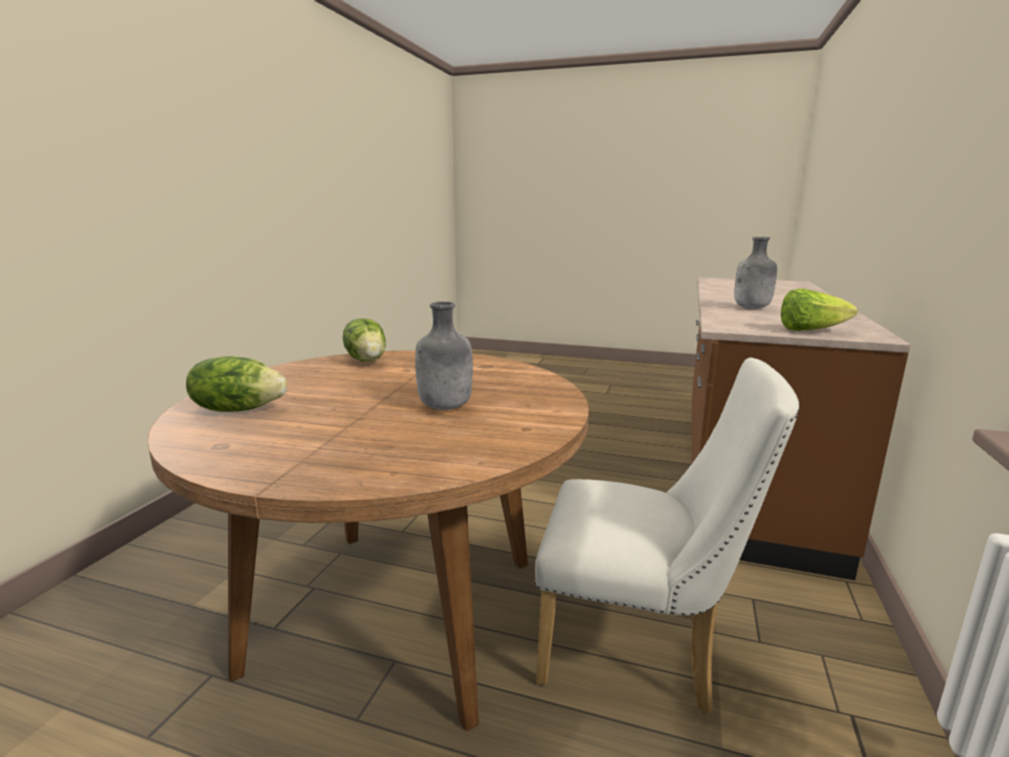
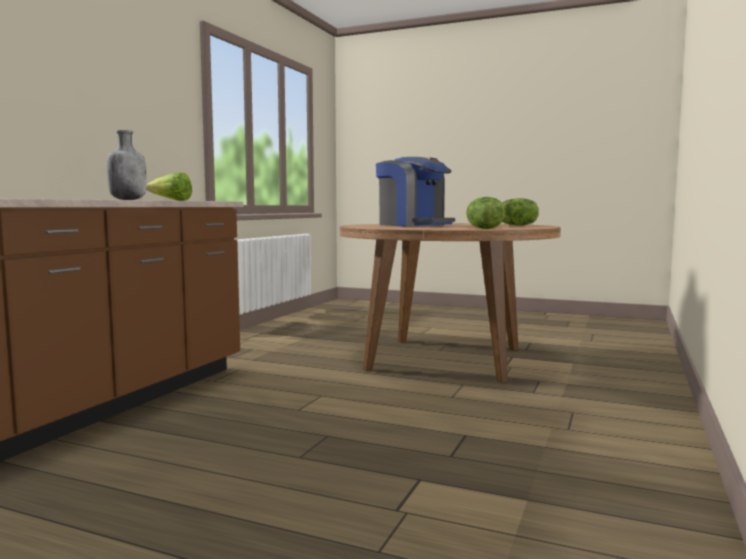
camera: 175 degrees left, 10 degrees down
grey bottle [415,301,473,410] -> coffee machine [376,157,455,226]
white chair [535,358,799,715] -> none

